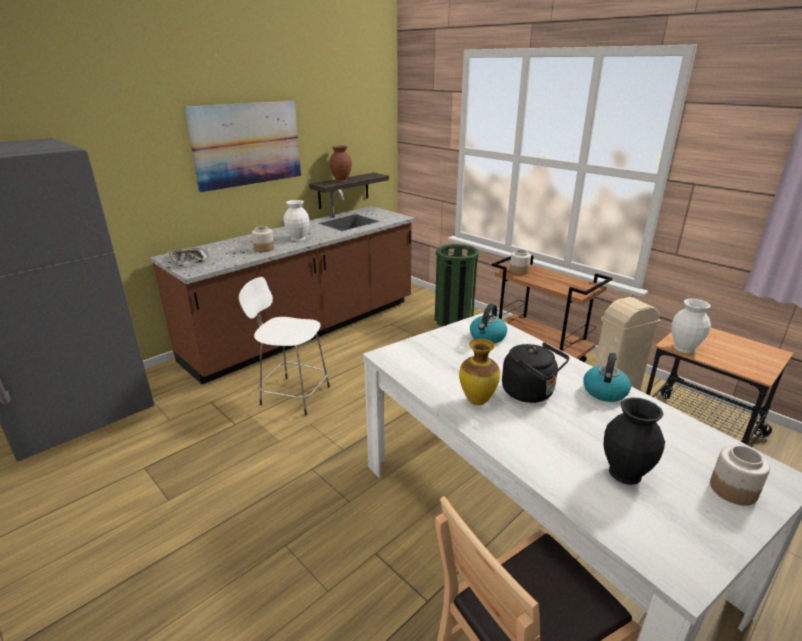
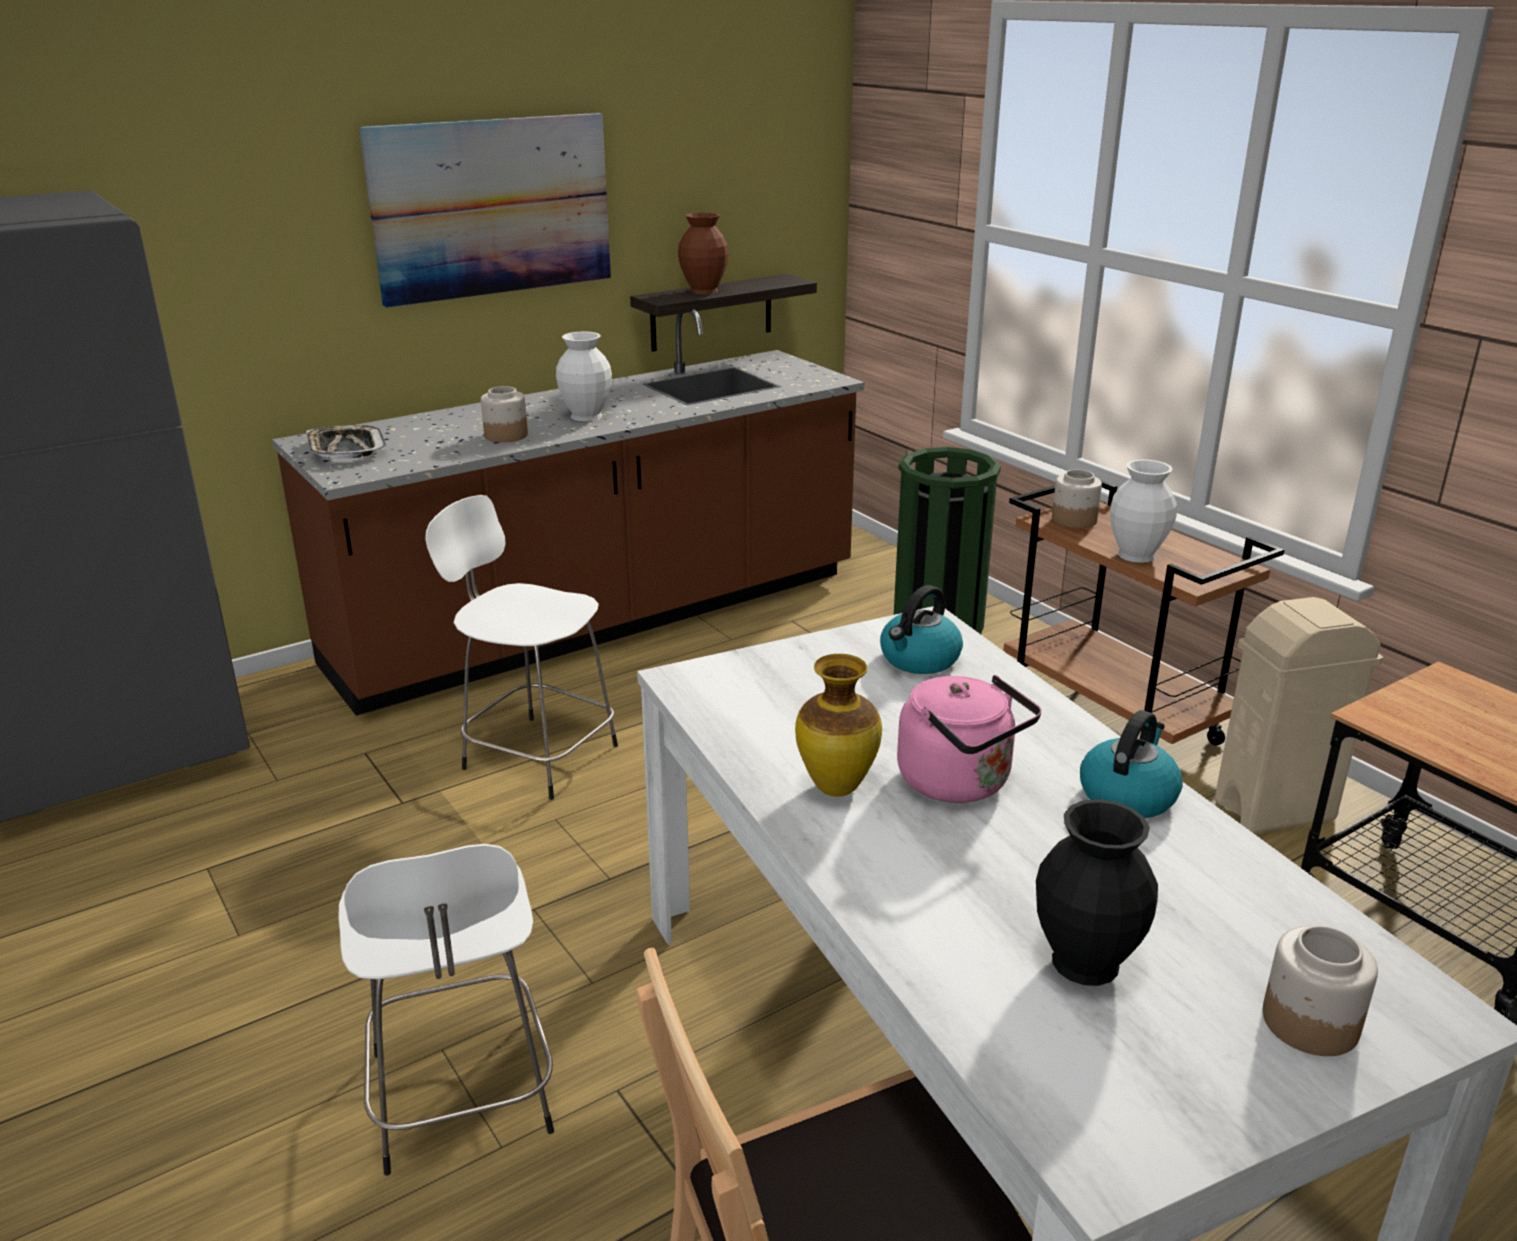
camera: 10 degrees right, 0 degrees up
black kettle [502,342,569,403] -> pink kettle [897,675,1041,803]
white vase [671,299,711,353] -> white vase moved to [1110,460,1177,563]
none -> white stool [339,844,554,1176]

